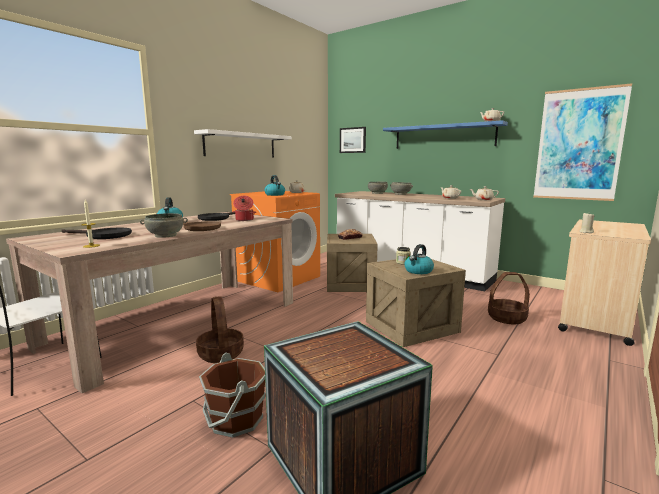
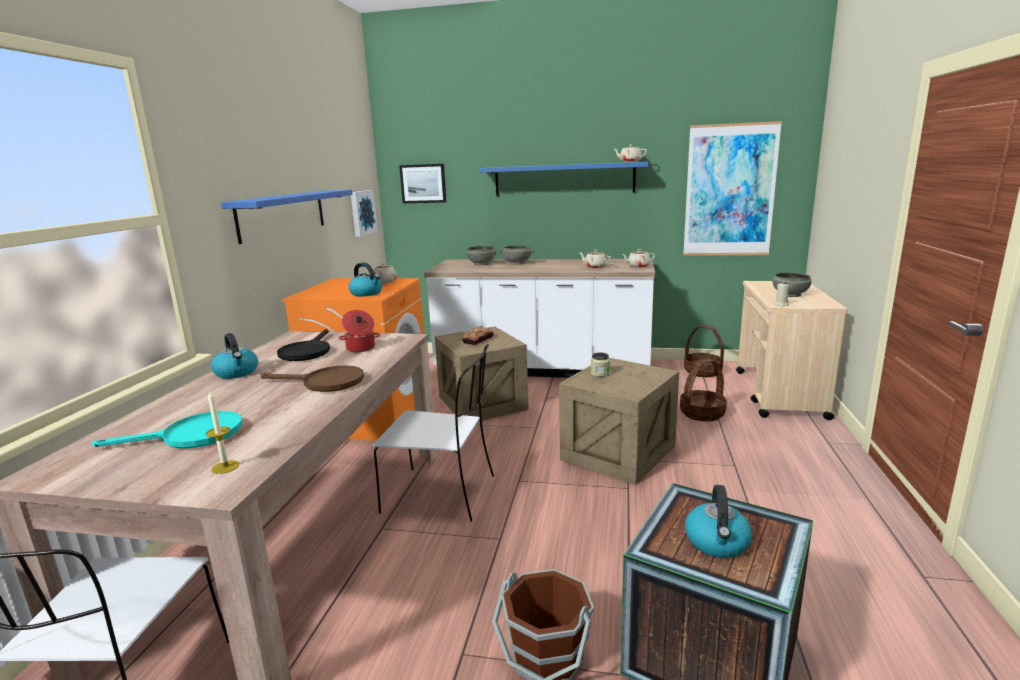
camera: 25 degrees left, 5 degrees up
black frying pan [62,228,132,239] -> turquoise frying pan [92,411,242,449]
grey bowl [140,213,188,238] -> grey bowl moved to [773,272,812,297]
white shelf [194,129,292,158] -> blue shelf [221,190,352,244]
basket [196,296,244,363] -> basket moved to [684,325,724,377]
kettle [404,244,434,274] -> kettle moved to [685,485,752,558]
none -> picture [351,190,378,237]
none -> white chair [373,344,494,522]

